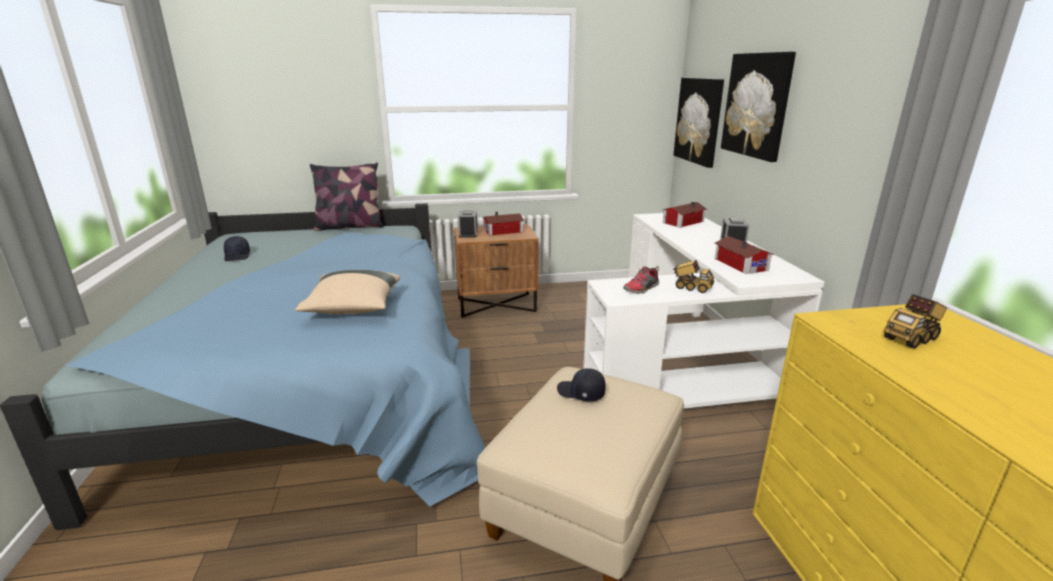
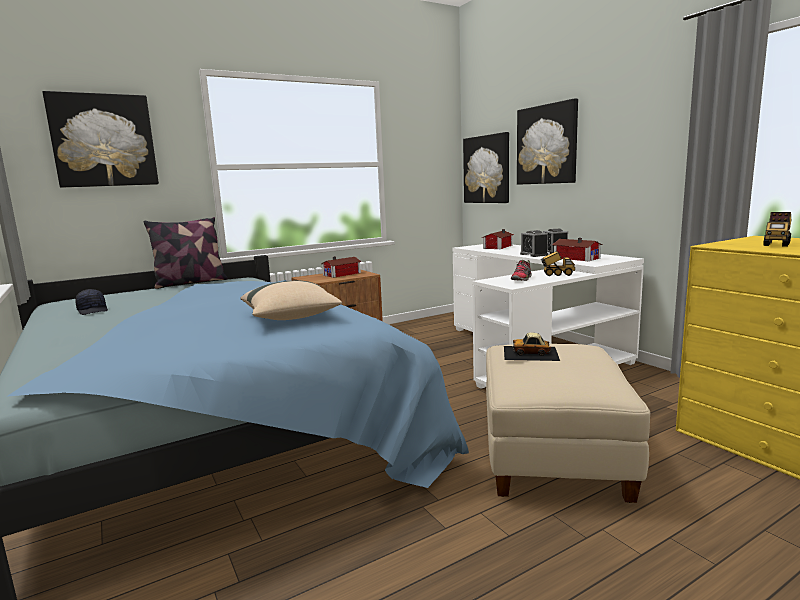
camera: 20 degrees left, 10 degrees down
alarm clock [458,210,477,238] -> alarm clock moved to [520,230,548,257]
black cap [557,368,606,401] -> toy car [504,332,560,361]
none -> picture [42,91,159,188]

